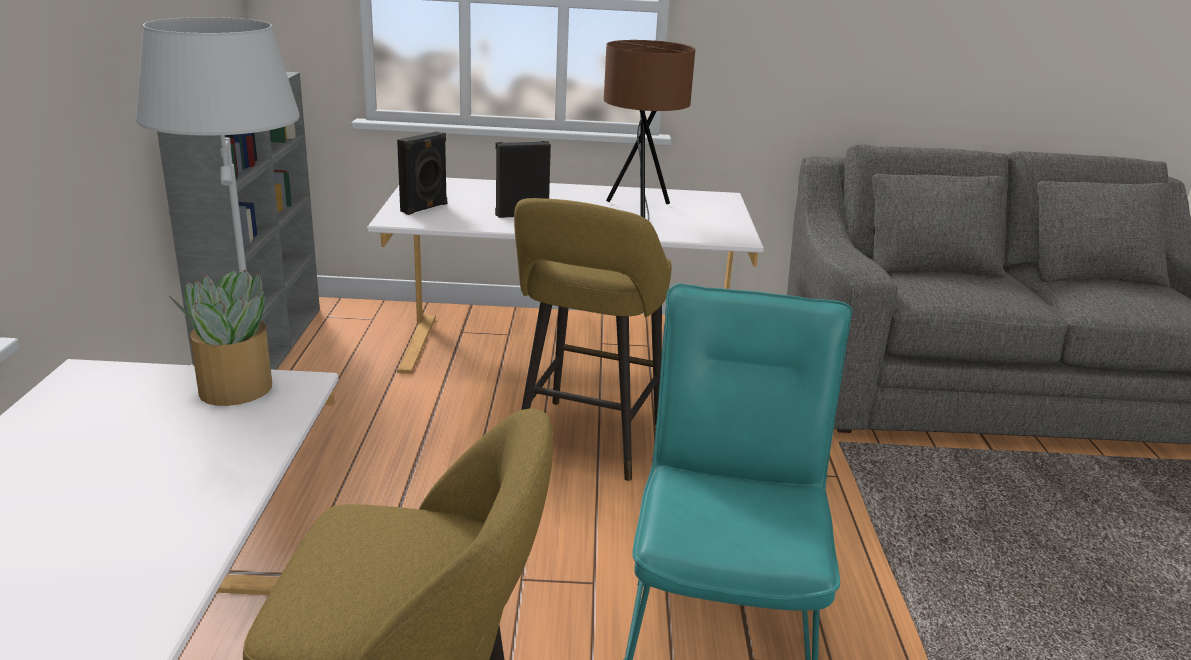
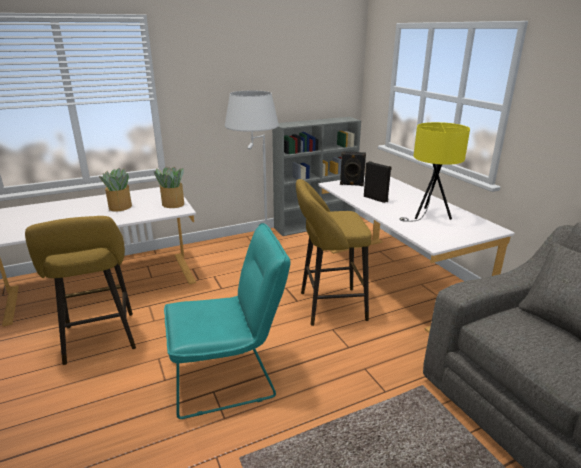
camera: 65 degrees right, 0 degrees up
brown table lamp [604,40,695,221] -> yellow table lamp [399,122,470,222]
none -> potted plant [99,168,132,211]

